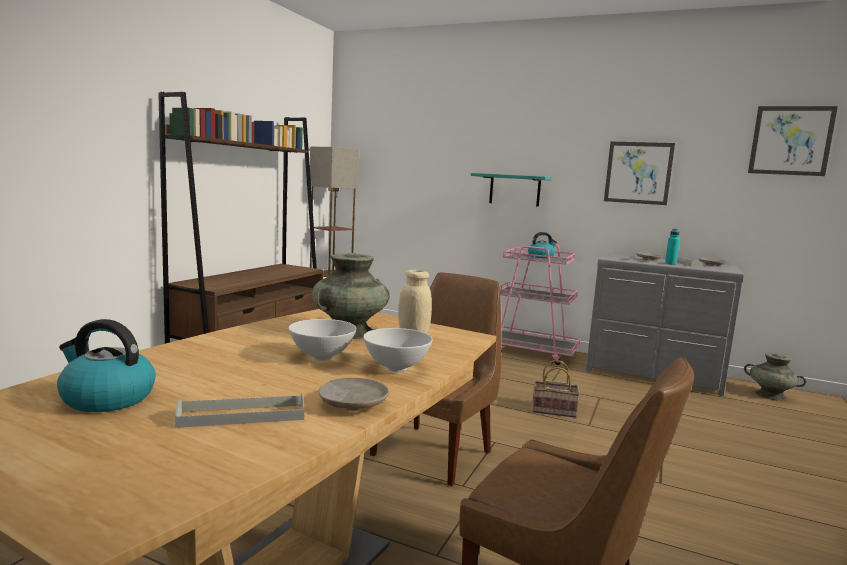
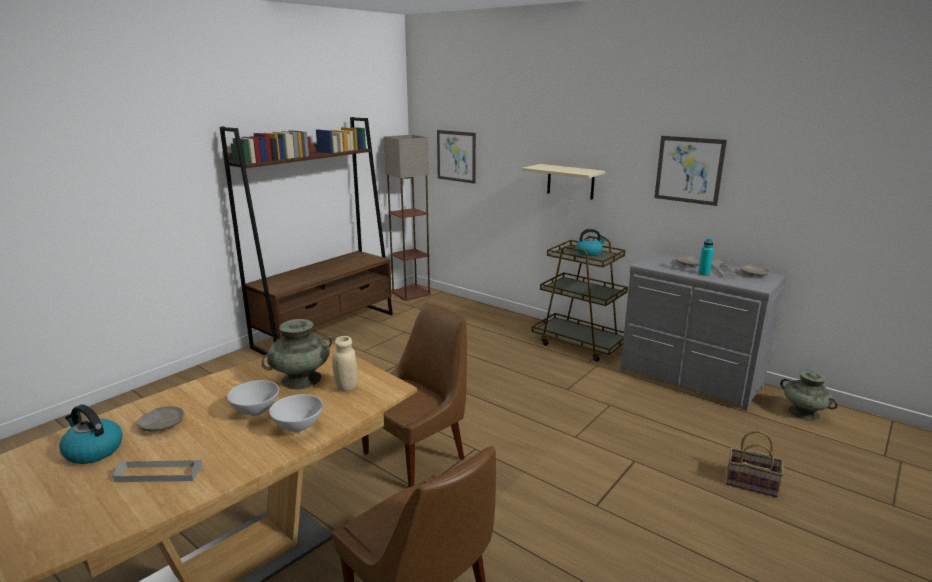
camera: 15 degrees right, 10 degrees up
beige plate [318,378,389,411] -> beige plate moved to [137,406,184,432]
turquoise shelf [471,173,552,207] -> beige shelf [522,164,605,200]
pink cart [500,244,580,365] -> brown cart [531,236,628,362]
basket [532,360,580,418] -> basket moved to [726,430,784,497]
picture [748,106,838,176] -> picture moved to [437,130,476,184]

